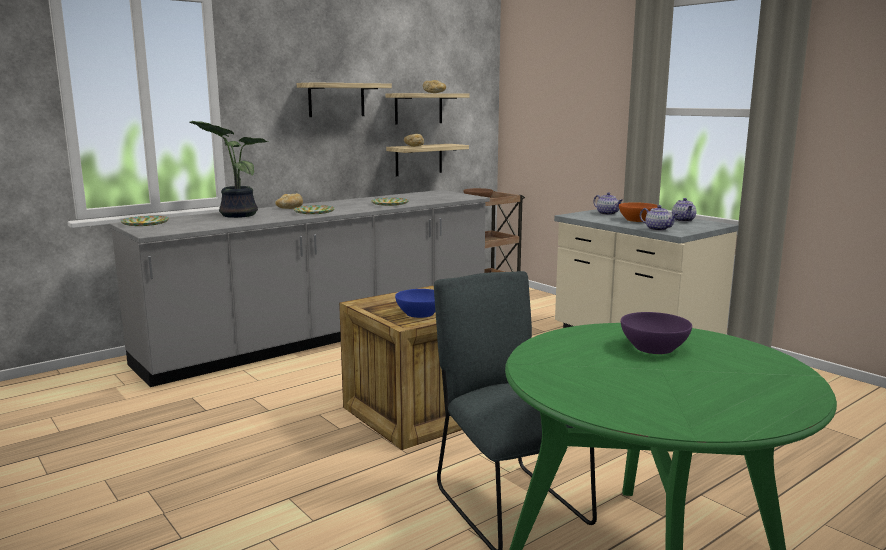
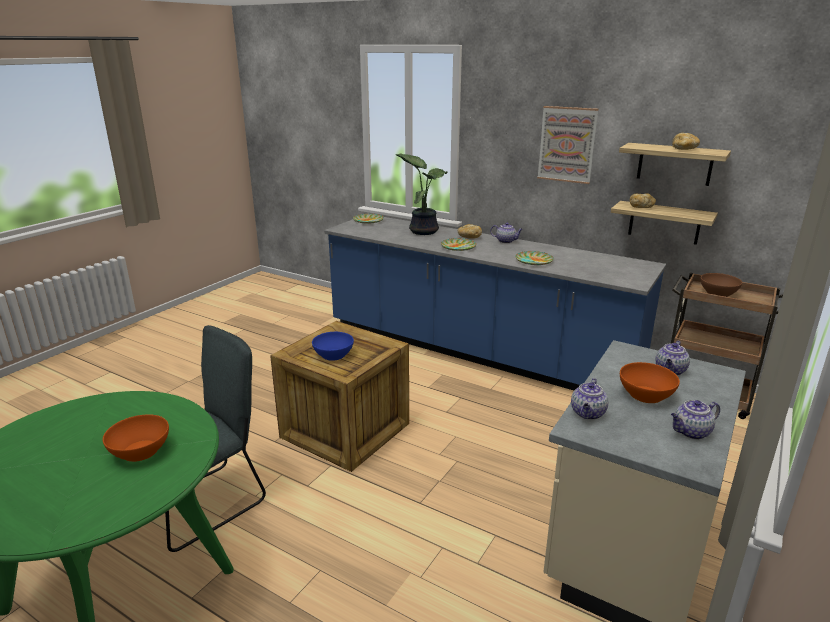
camera: 70 degrees right, 10 degrees up
grey counter [109,190,490,387] -> blue counter [324,217,666,390]
shelf [297,82,392,117] -> picture [537,106,599,184]
purple bowl [621,312,692,354] -> orange bowl [103,414,169,462]
none -> teapot [490,223,523,243]

